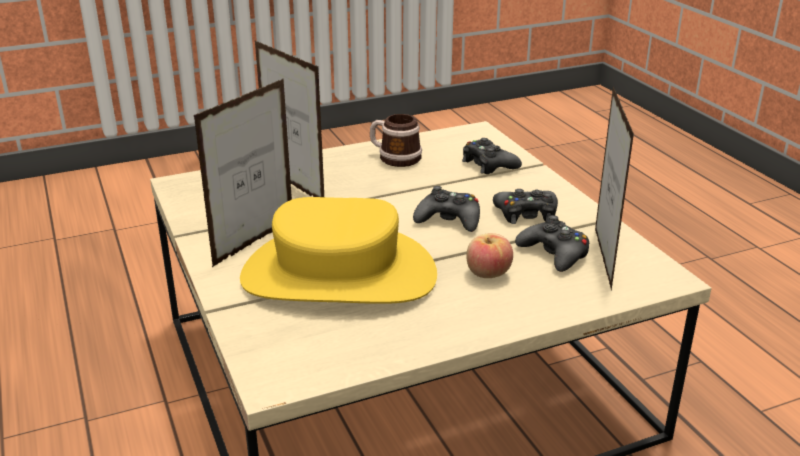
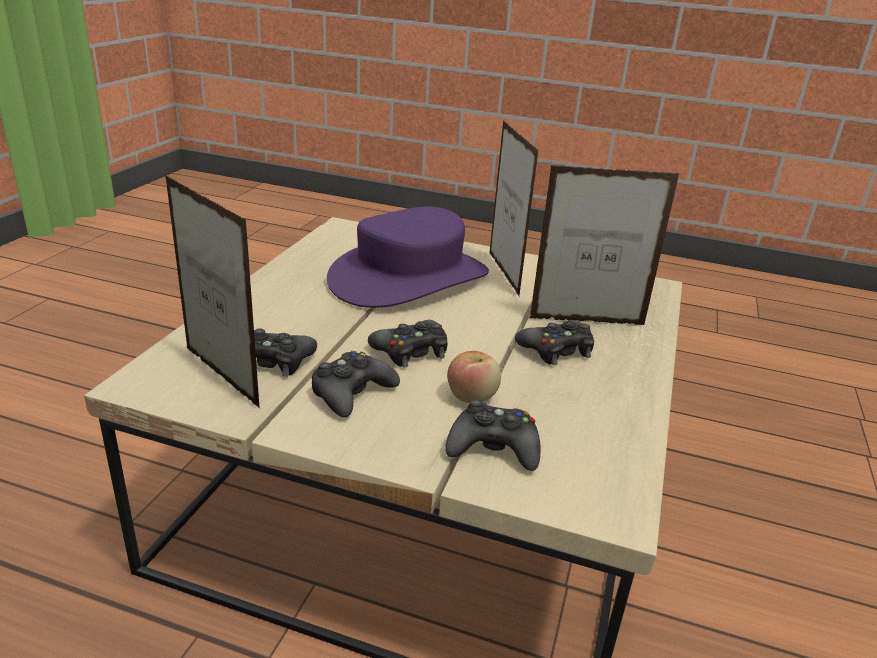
camera: 130 degrees right, 0 degrees up
yellow hat [240,197,437,304] -> purple hat [327,207,489,308]
mug [370,114,422,167] -> none
apple [467,233,513,278] -> apple moved to [447,351,501,403]
none -> black game controller [515,320,594,365]

